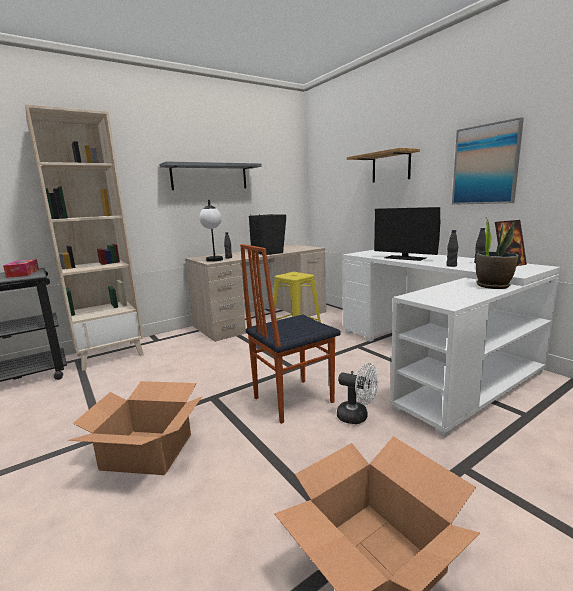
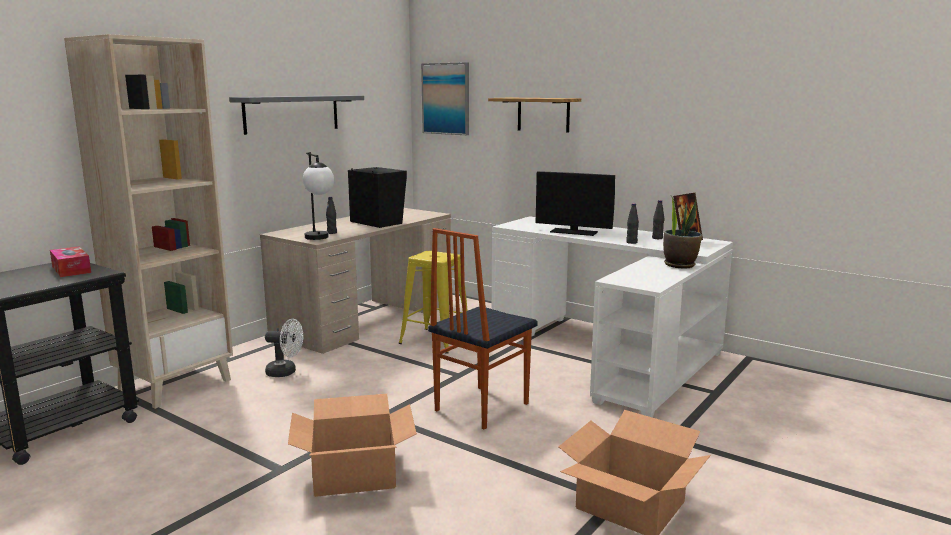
camera: 20 degrees left, 0 degrees up
white fan [337,363,378,424] -> white fan moved to [265,319,303,377]
picture [452,117,524,205] -> picture moved to [421,62,469,135]

